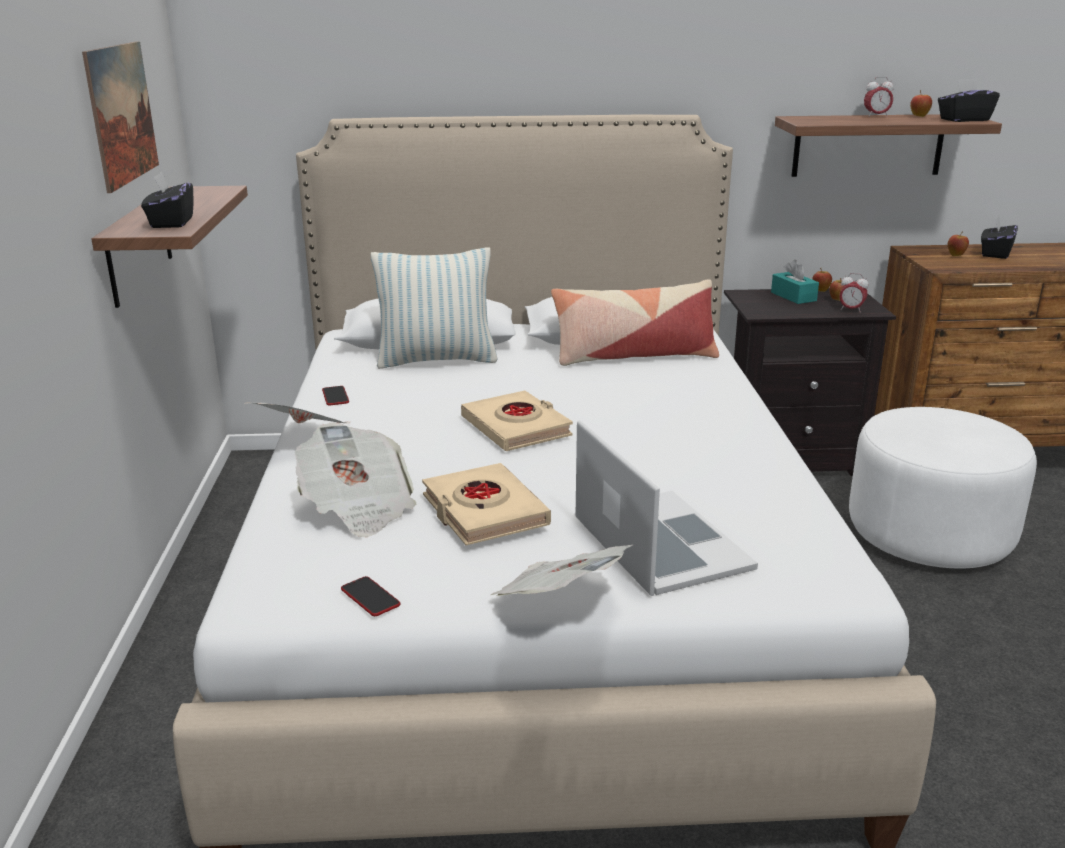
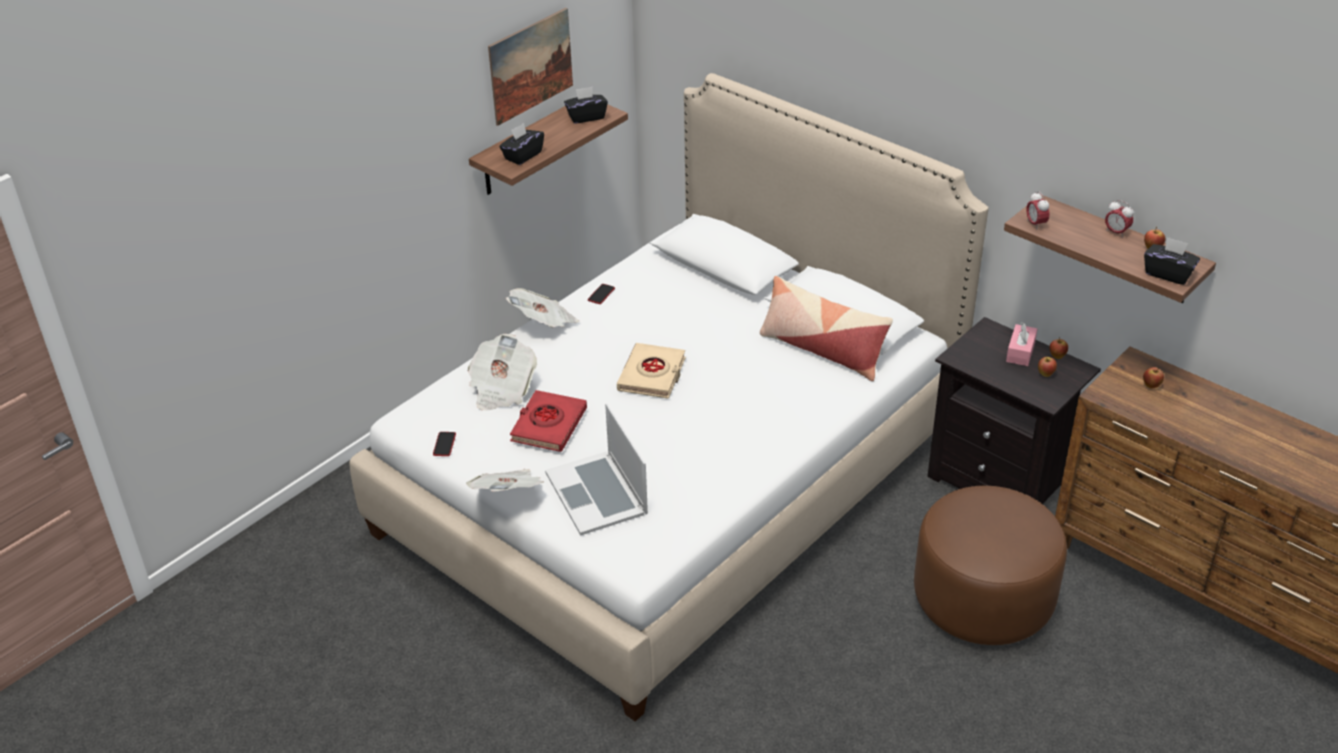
camera: 45 degrees right, 15 degrees up
pillow [371,247,498,369] -> none
beige book [422,463,551,545] -> red book [510,390,587,452]
laptop [575,420,758,596] -> laptop turned 135 degrees clockwise [545,404,648,536]
turquoise tissue box [771,260,819,304] -> pink tissue box [1006,322,1037,366]
alarm clock [839,273,868,311] -> alarm clock moved to [1026,191,1049,230]
white ottoman [849,407,1037,569] -> brown ottoman [914,486,1067,645]
black tissue box [981,215,1018,259] -> black tissue box moved to [564,87,608,124]

